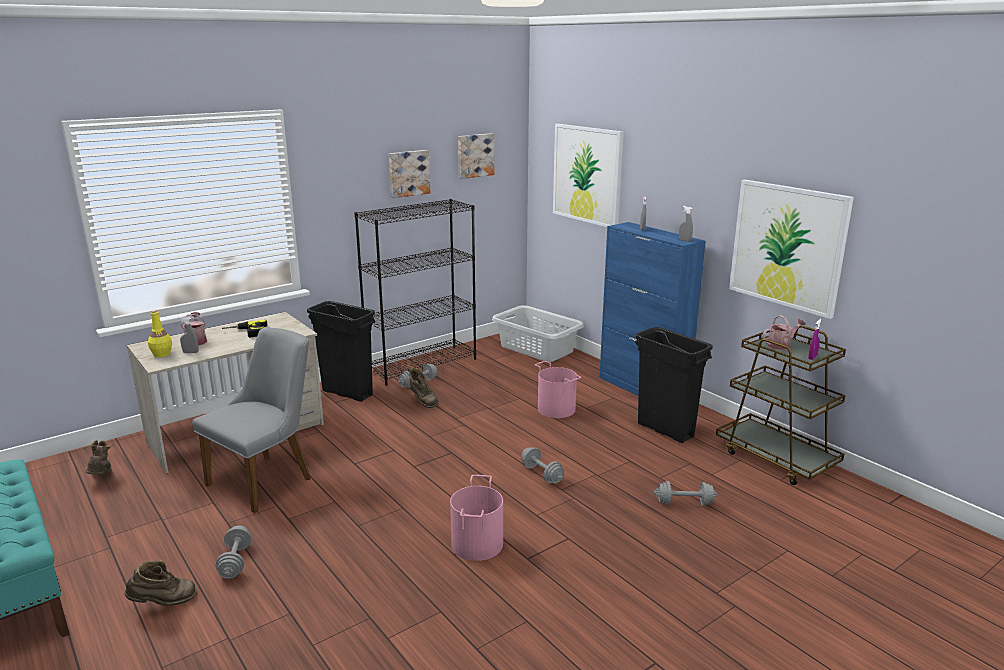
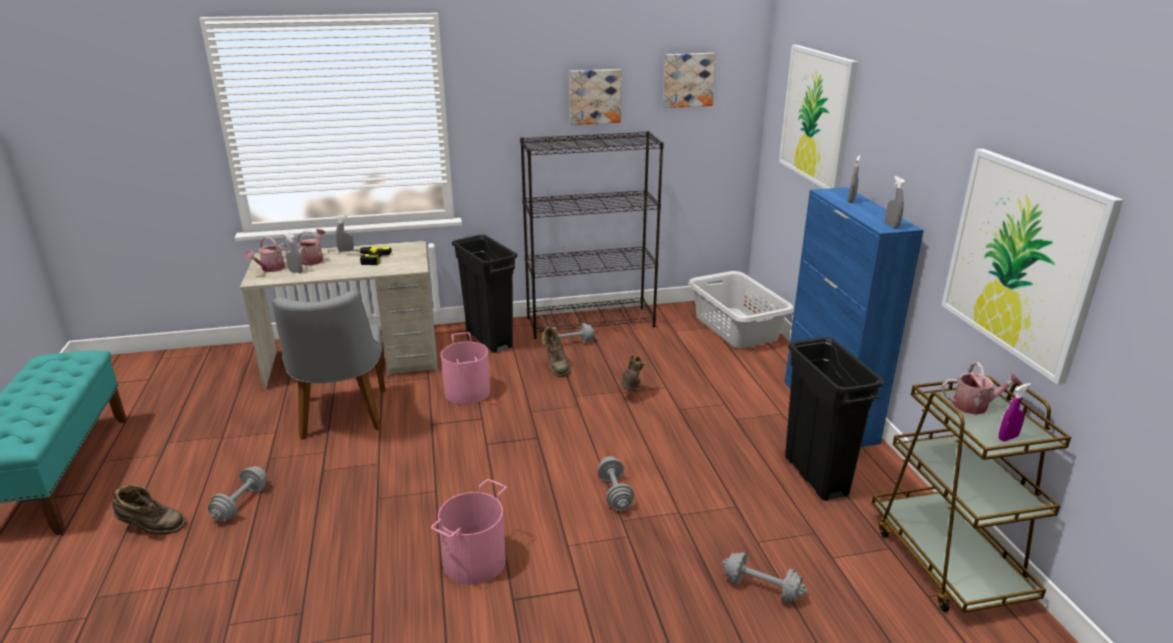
camera: 25 degrees right, 5 degrees up
brown boot [85,440,114,475] -> brown boot moved to [620,354,648,391]
yellow bottle [148,309,172,357] -> watering can [245,237,288,272]
grey chair [192,327,311,513] -> grey chair turned 105 degrees clockwise [272,291,385,439]
pink bucket [535,361,581,418] -> pink bucket moved to [441,332,490,404]
none -> grey spray bottle [336,215,354,252]

